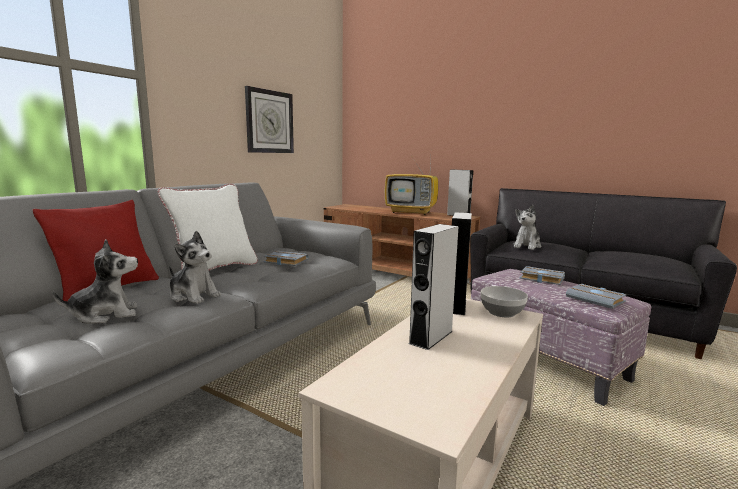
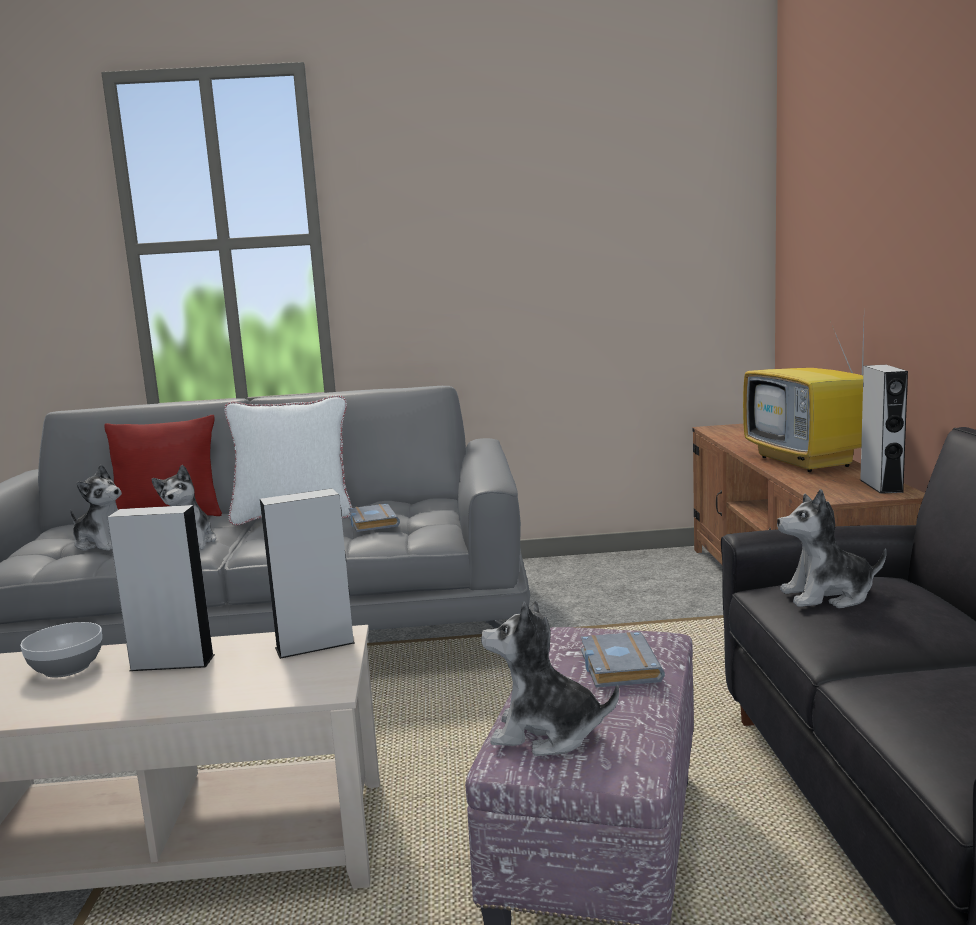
camera: 55 degrees right, 0 degrees up
wall clock [245,86,294,153] -> none
bowl [481,286,528,317] -> bowl moved to [20,622,102,678]
grey book [566,284,627,309] -> plush toy [481,601,619,756]

